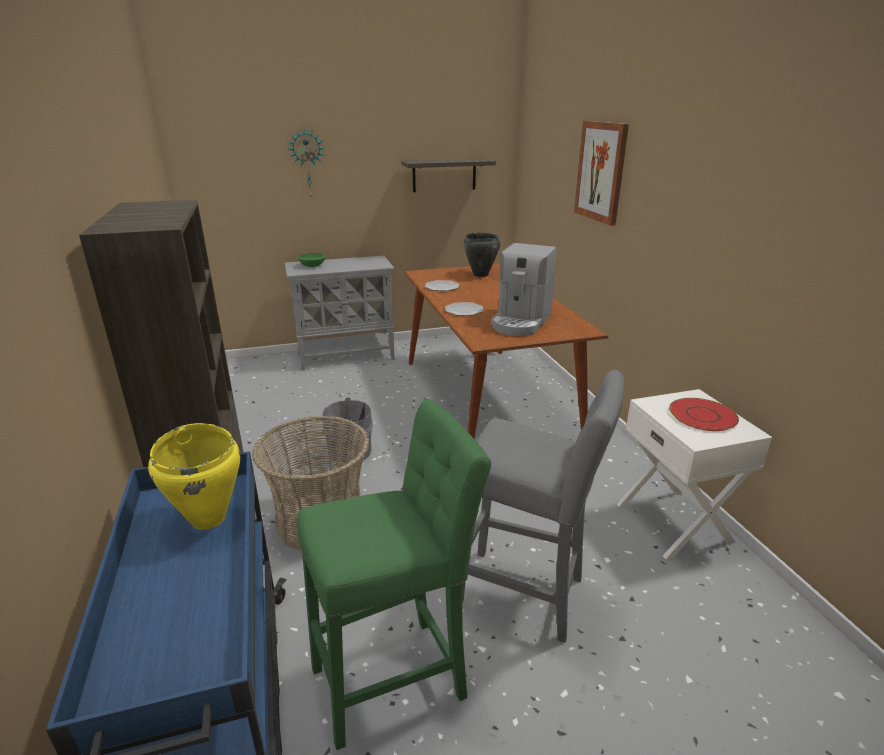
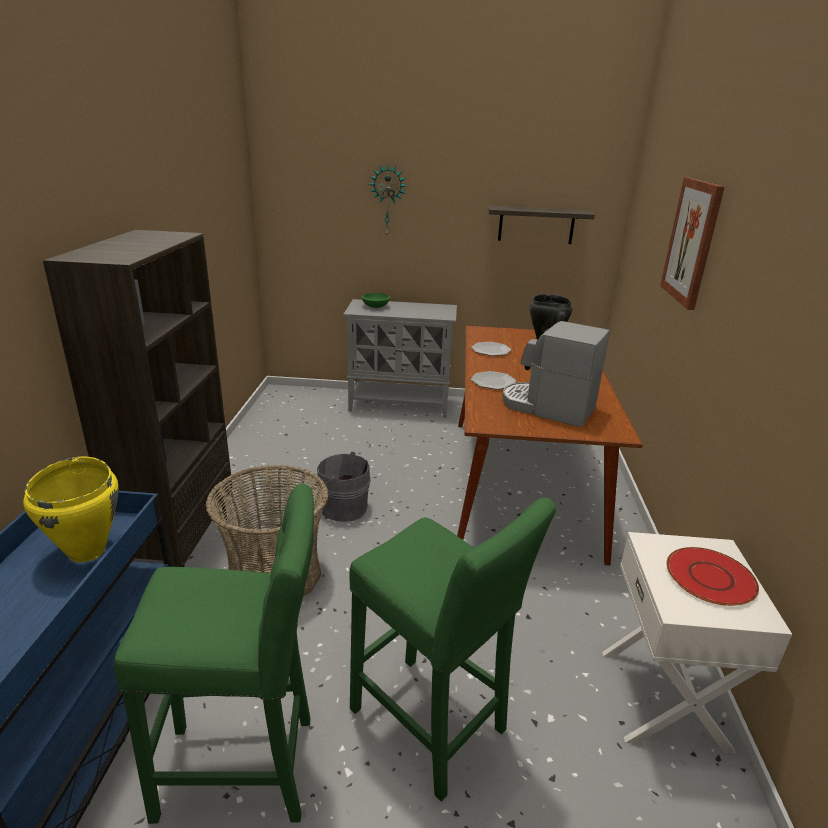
camera: 20 degrees right, 0 degrees up
grey stool [462,370,624,643] -> green stool [349,498,556,802]
coffee machine [491,243,557,336] -> coffee machine turned 75 degrees clockwise [503,321,610,427]

